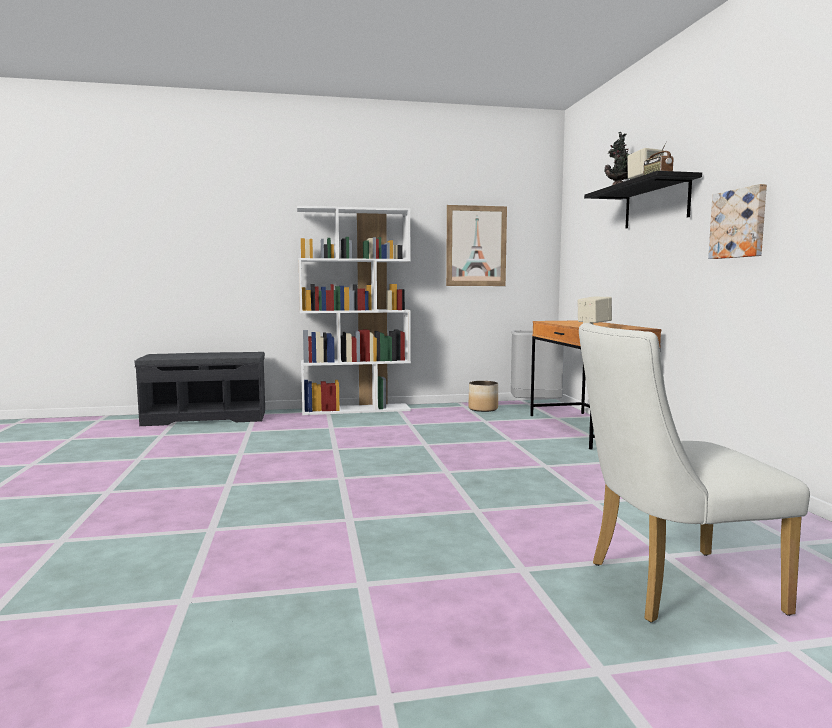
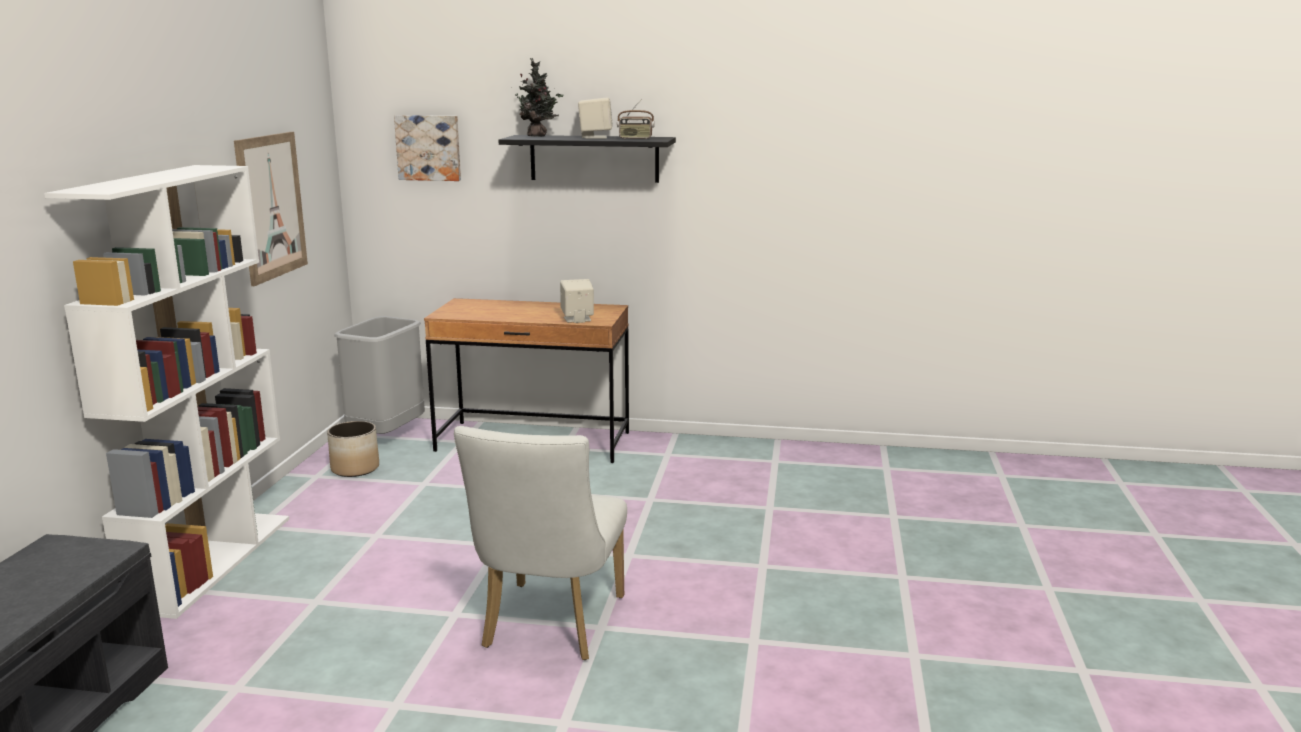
camera: 70 degrees left, 10 degrees up
white chair [579,323,810,623] -> white chair moved to [454,426,627,660]
picture [708,184,767,259] -> picture moved to [394,115,461,181]

